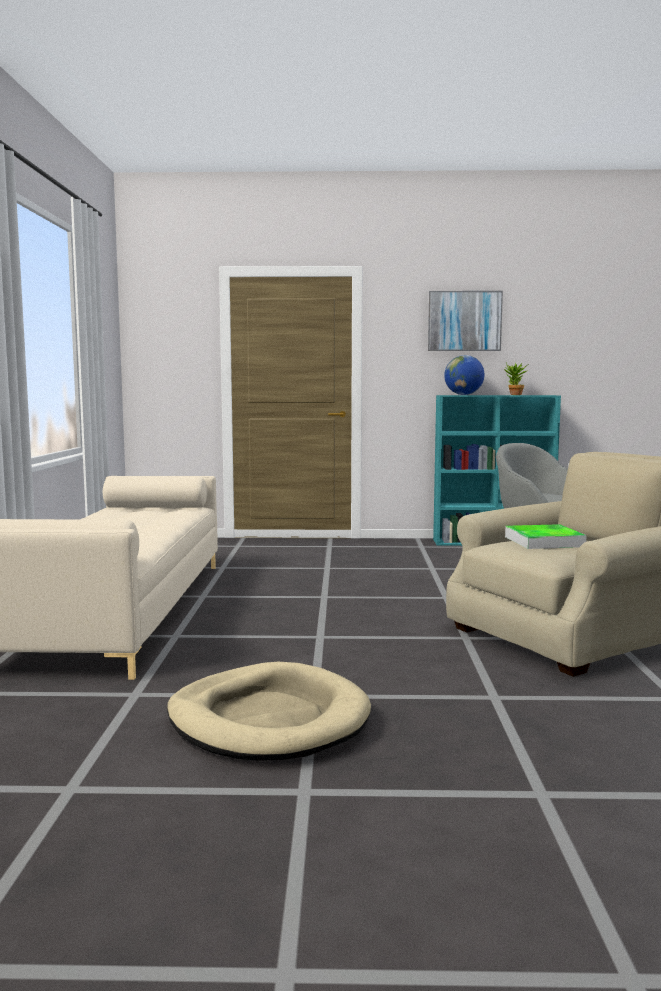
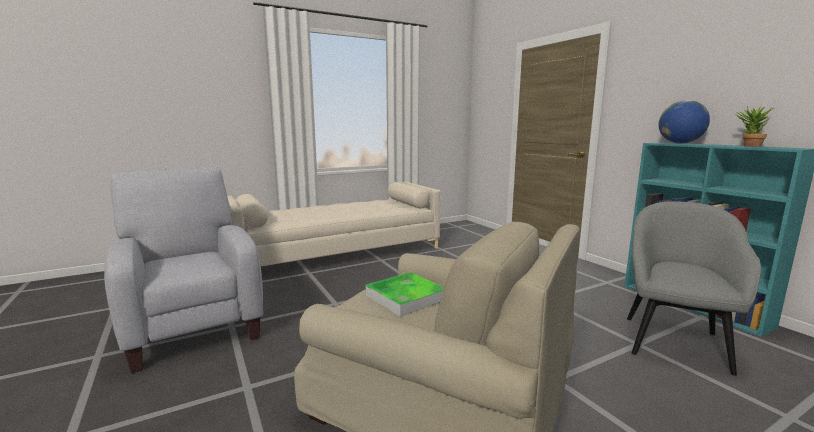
camera: 60 degrees right, 5 degrees up
beige dog bed [167,662,371,761] -> grey armchair [104,167,263,373]
picture [428,291,503,351] -> none

